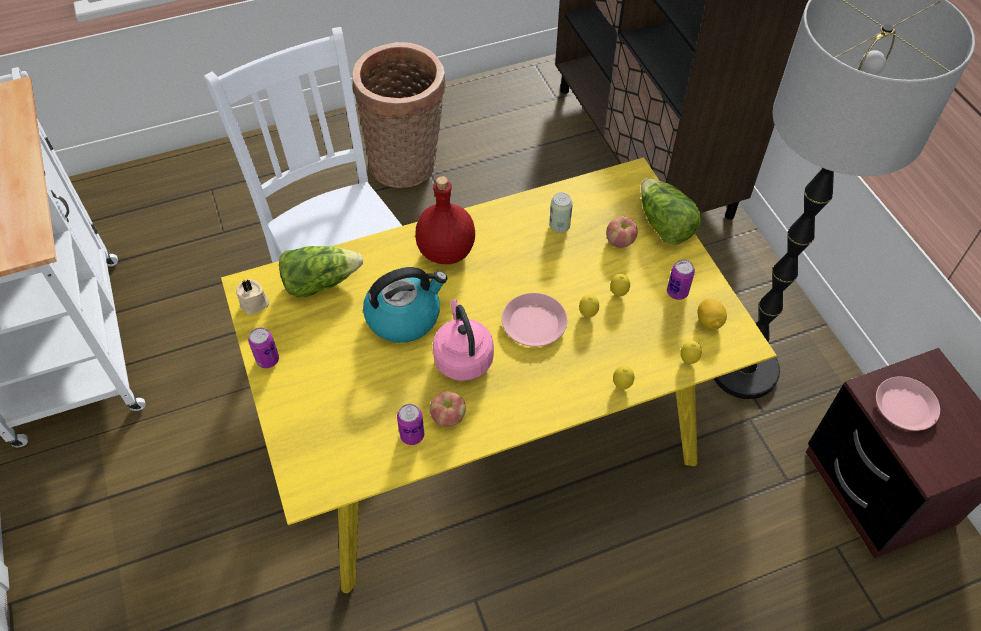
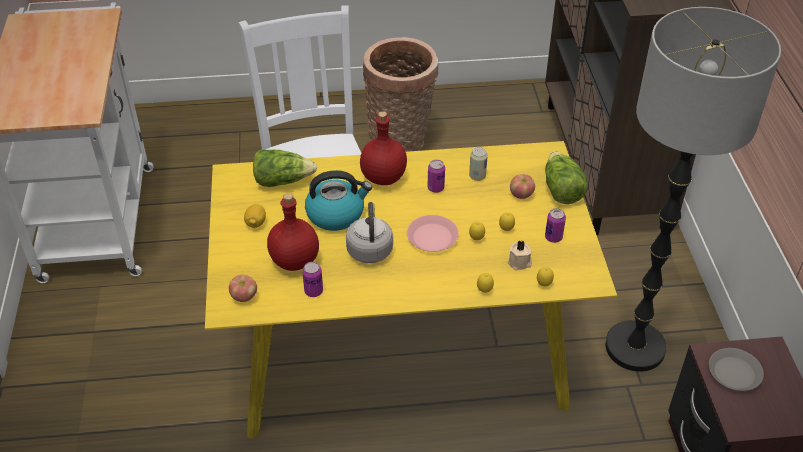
camera: 15 degrees right, 10 degrees down
beige candle [236,279,269,315] -> beige candle moved to [508,240,532,271]
can [248,327,279,368] -> can moved to [427,160,445,193]
apple [430,391,466,427] -> apple moved to [229,275,257,302]
pink kettle [433,299,494,381] -> grey kettle [346,202,393,263]
lemon [697,298,727,330] -> lemon moved to [244,204,266,228]
pink plate [876,377,940,431] -> grey plate [709,348,764,391]
none -> red bottle [267,193,319,271]

